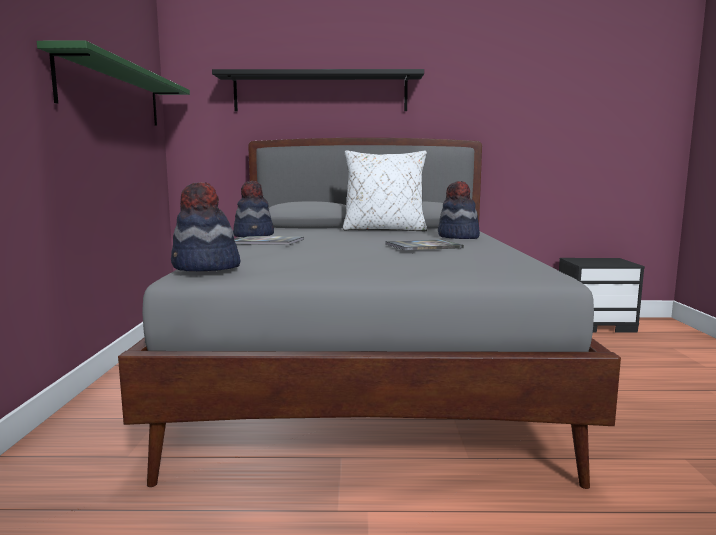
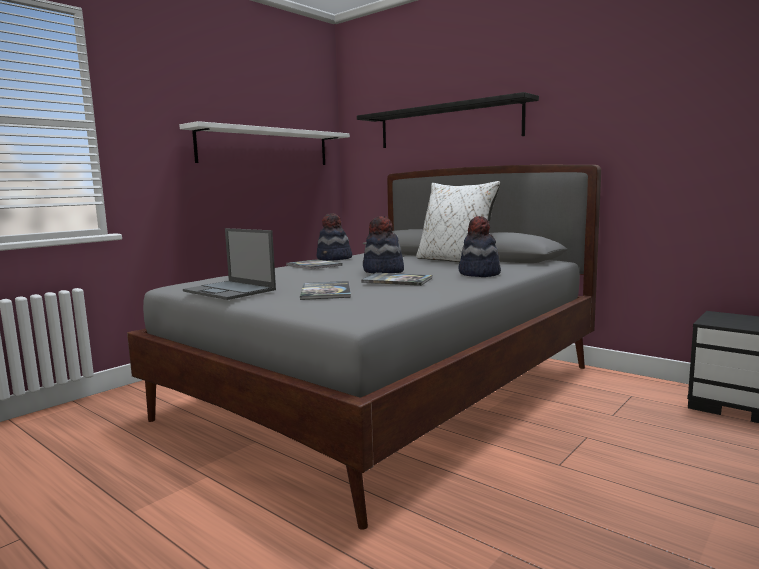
camera: 40 degrees right, 0 degrees up
green shelf [37,41,190,126] -> white shelf [179,121,350,165]
hat [171,182,240,271] -> hat moved to [363,216,404,273]
none -> laptop [183,228,276,300]
none -> book [300,281,351,300]

